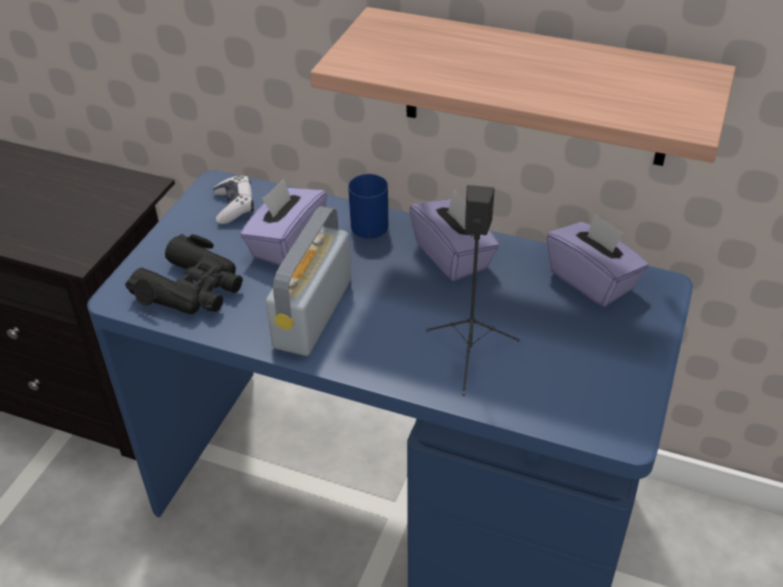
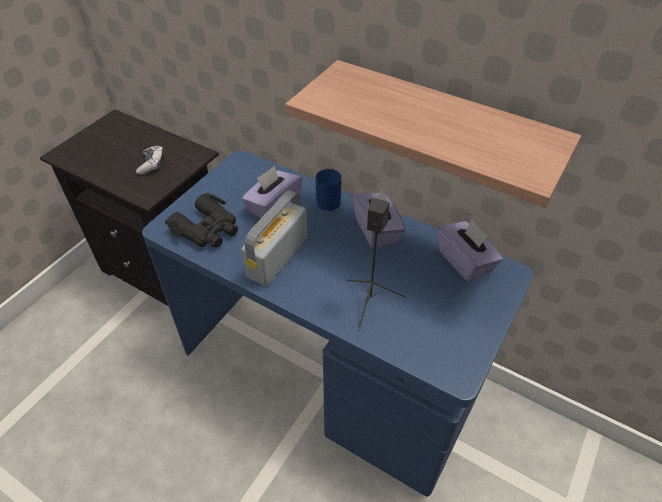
camera: 10 degrees right, 5 degrees up
game controller [213,175,254,224] -> game controller moved to [136,145,165,175]

